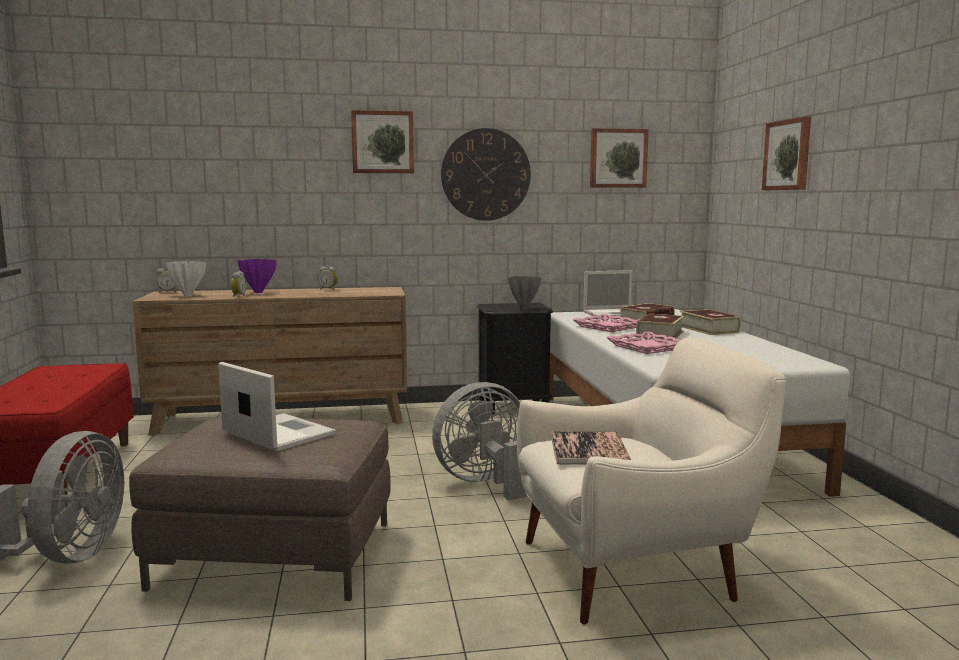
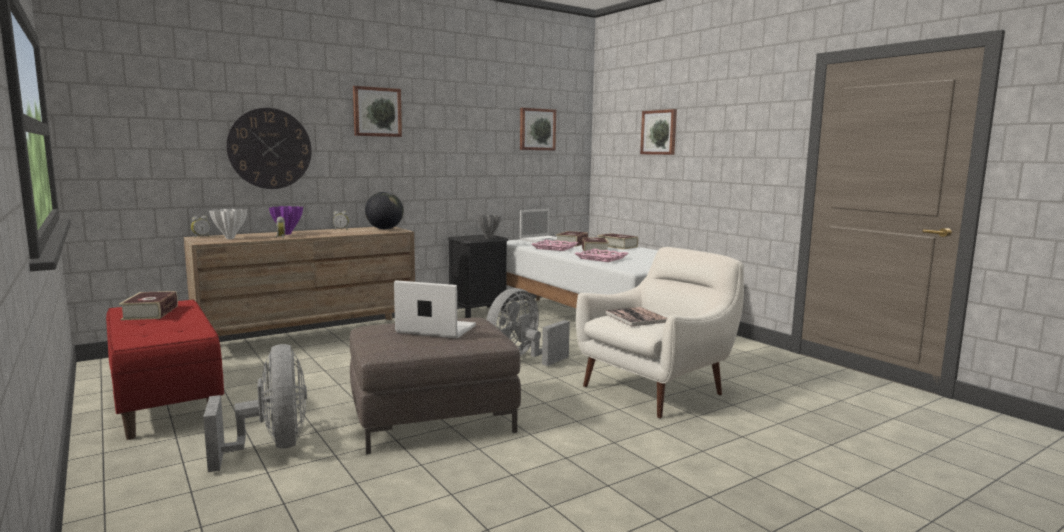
camera: 25 degrees left, 0 degrees up
wall clock [441,128,531,221] -> wall clock moved to [226,108,312,189]
none -> book [119,291,178,320]
none -> globe [365,192,404,229]

